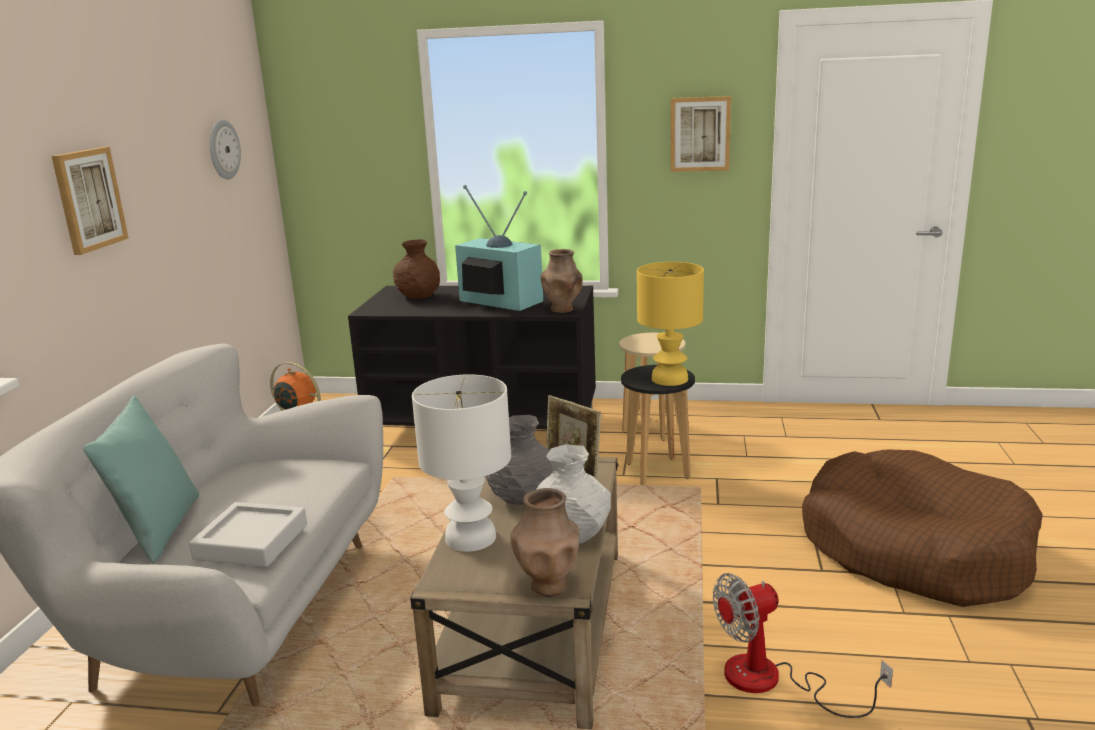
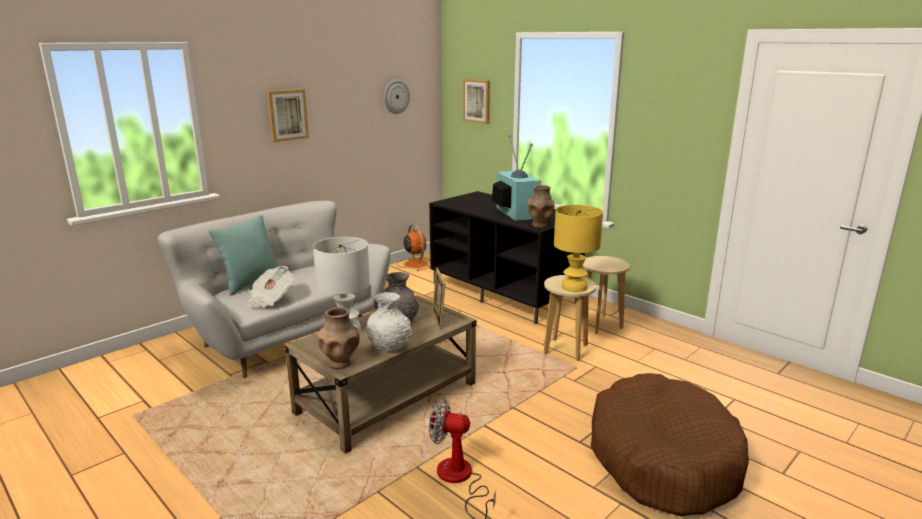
camera: 35 degrees right, 0 degrees up
grey tray [189,502,307,567] -> newspaper [246,266,295,307]
brown vase [393,239,440,299] -> none
black stool [621,365,695,485] -> beige stool [544,275,596,360]
picture [670,96,731,172] -> picture moved to [463,79,490,124]

